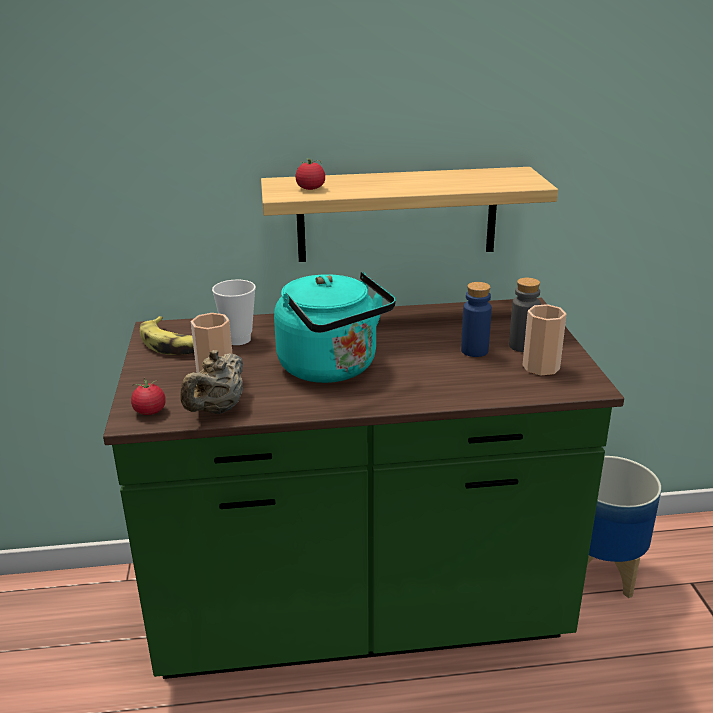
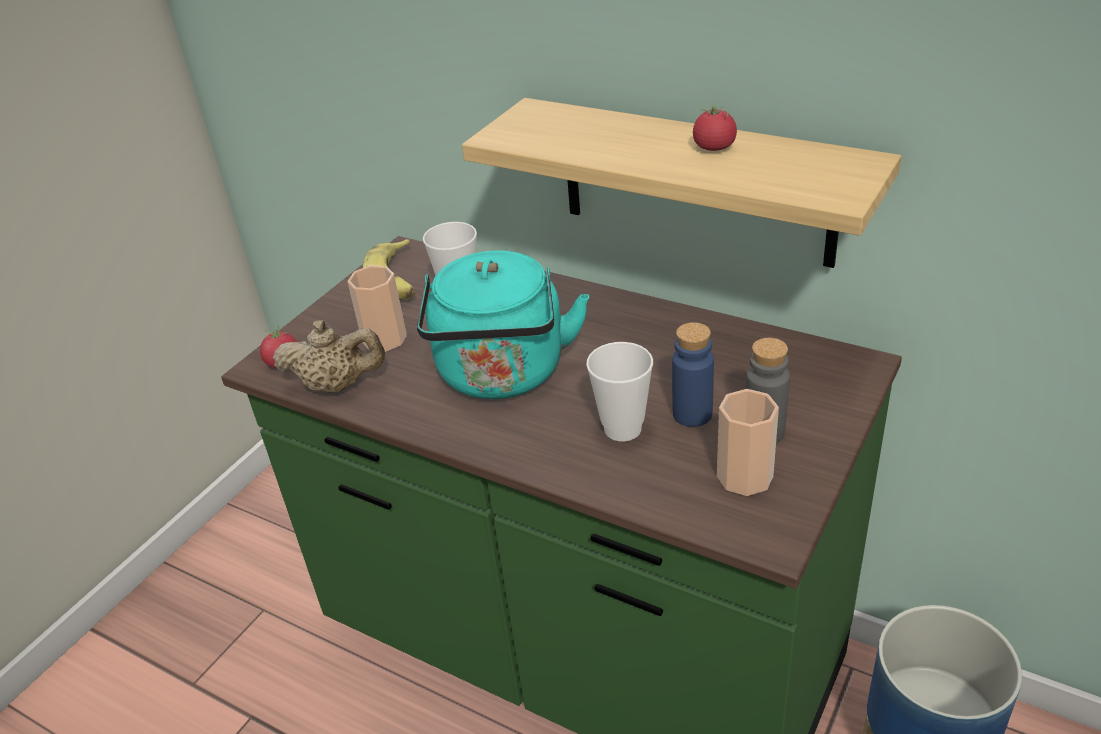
camera: 40 degrees right, 10 degrees up
beige teapot [181,350,243,414] -> beige teapot turned 150 degrees counterclockwise [273,320,385,393]
tomato [295,158,325,190] -> tomato moved to [693,103,737,151]
none -> cup [586,342,653,441]

